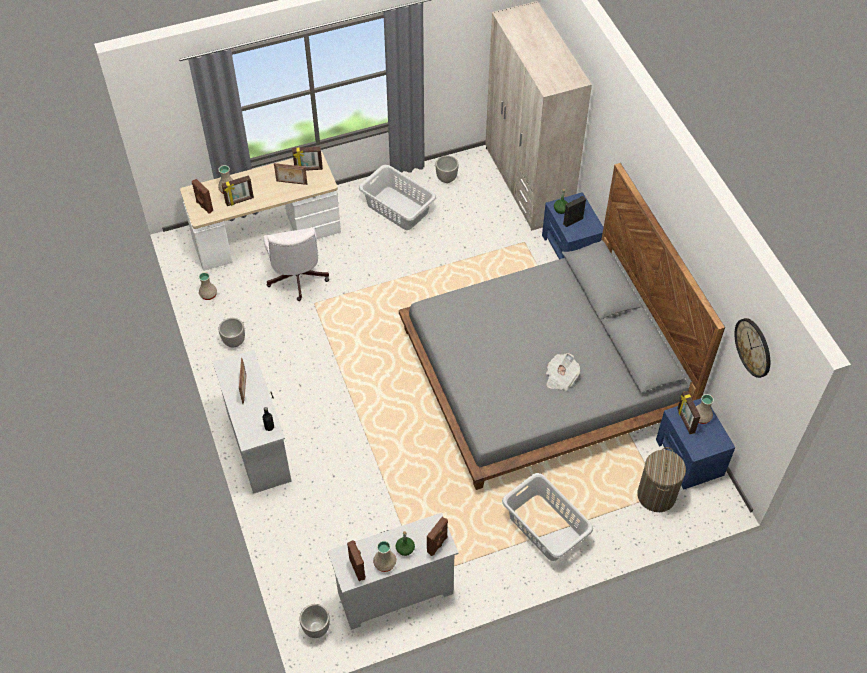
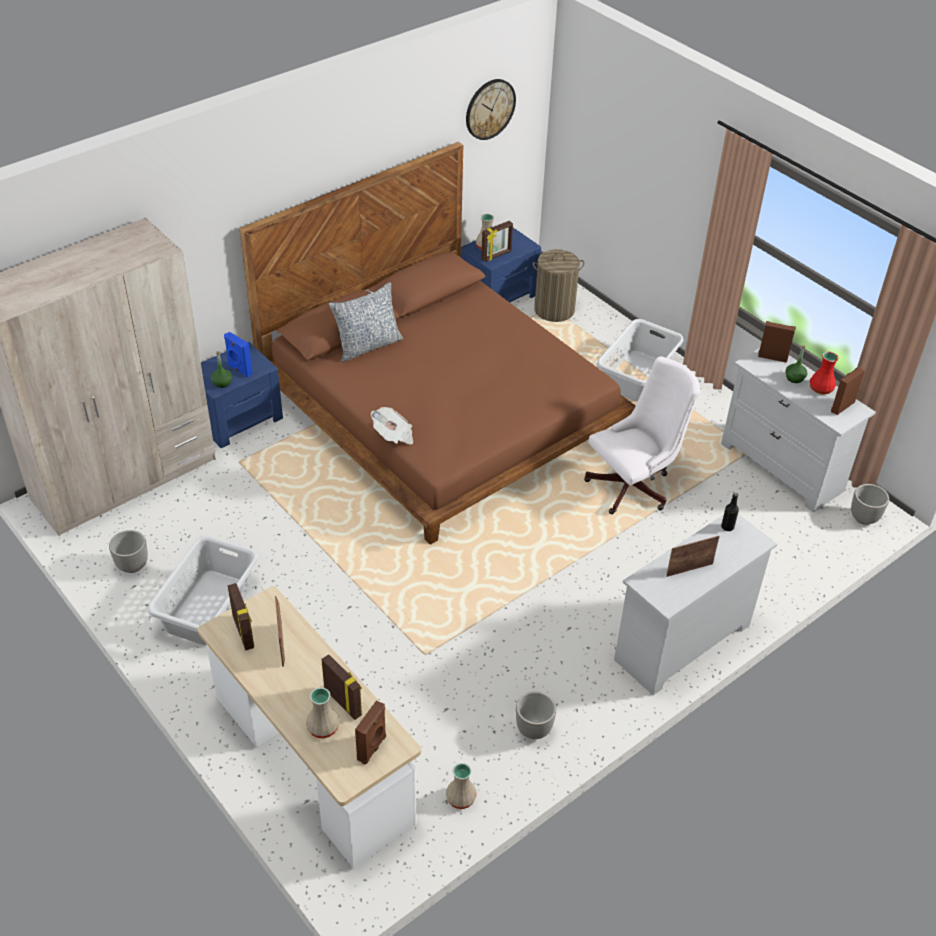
camera: 110 degrees left, 10 degrees down
white office chair [264,227,329,301] -> white office chair moved to [584,356,701,514]
beige vase [373,541,396,572] -> red vase [810,352,838,395]
grey bed [399,163,725,490] -> brown bed [239,142,636,545]
newspaper [546,353,580,390] -> newspaper moved to [371,407,413,444]
black speaker [563,196,586,227] -> blue speaker [224,332,253,377]
none -> pillow [329,282,403,362]

